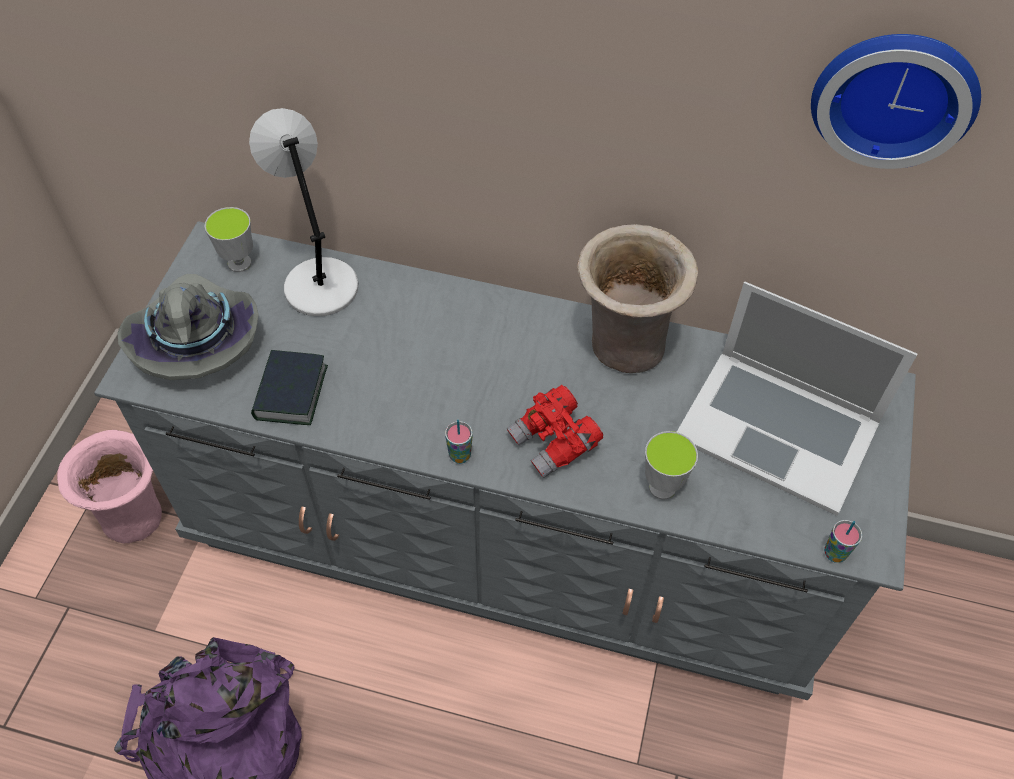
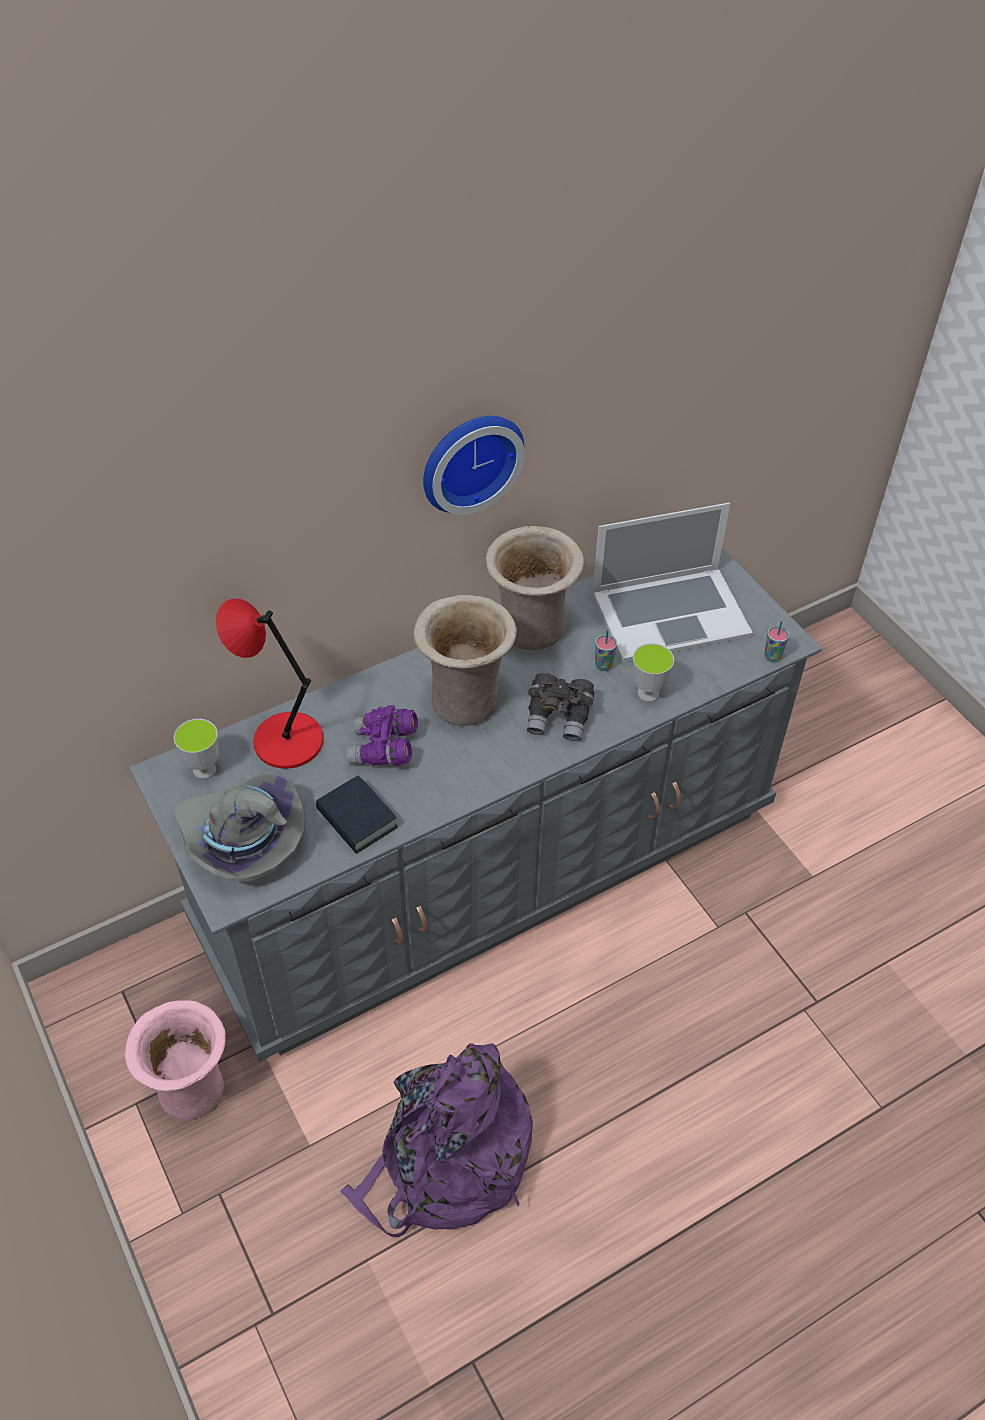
camera: 45 degrees left, 5 degrees down
grey table lamp [249,108,358,316] -> red table lamp [216,599,323,769]
cup [445,420,473,464] -> cup moved to [595,630,617,671]
red binoculars [507,385,603,478] -> grey binoculars [527,673,594,741]
wall clock [811,34,981,169] -> wall clock moved to [423,416,525,515]
none -> purple binoculars [347,705,418,766]
none -> beige vase [413,595,517,726]

